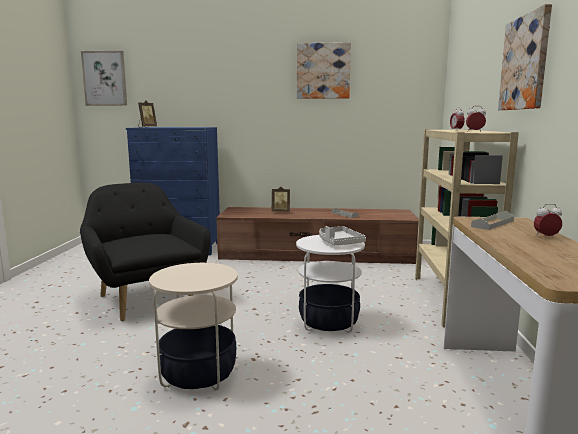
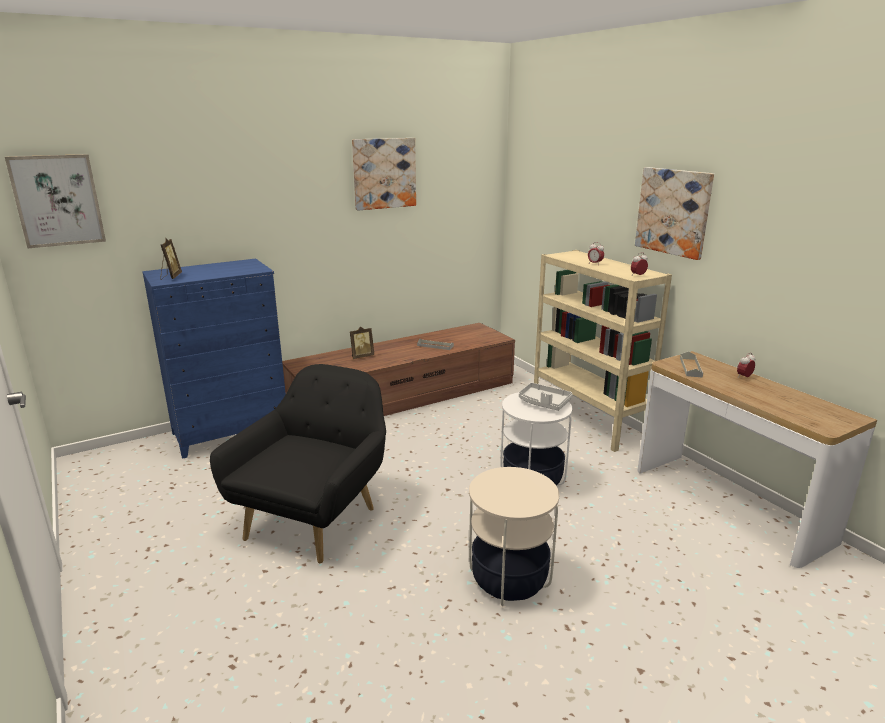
camera: 35 degrees left, 10 degrees up
black armchair [80,182,211,321] -> black armchair turned 90 degrees clockwise [210,364,386,563]

